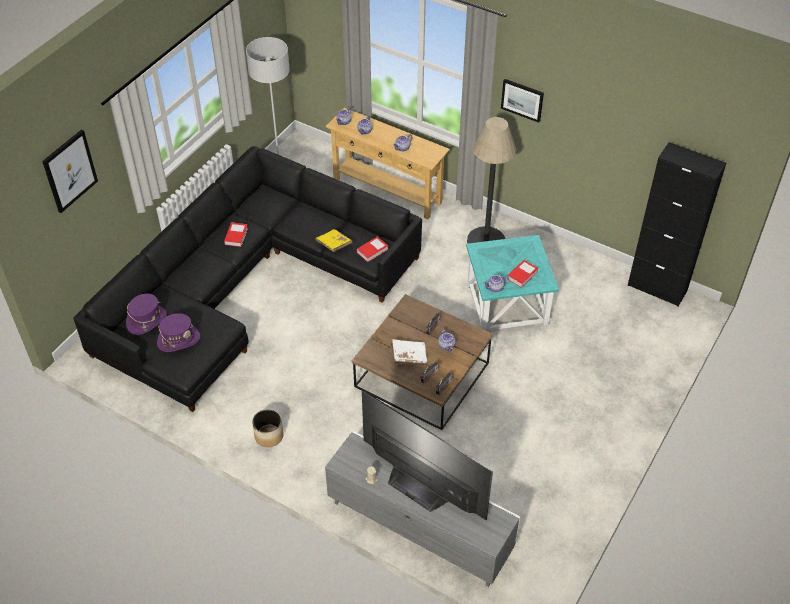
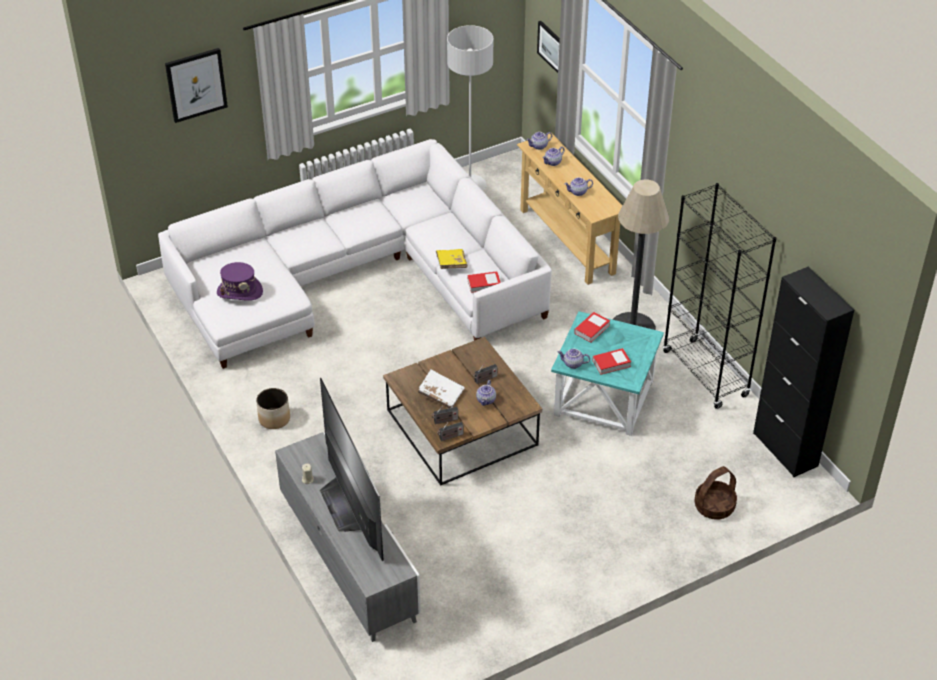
camera: 30 degrees right, 5 degrees down
black sofa [73,146,422,412] -> white sofa [158,139,552,369]
purple hat [126,294,167,335] -> none
book [224,222,248,247] -> book moved to [574,312,610,343]
picture [501,79,544,123] -> picture moved to [537,21,560,73]
none -> black bookcase [663,183,776,409]
none -> basket [695,466,737,520]

